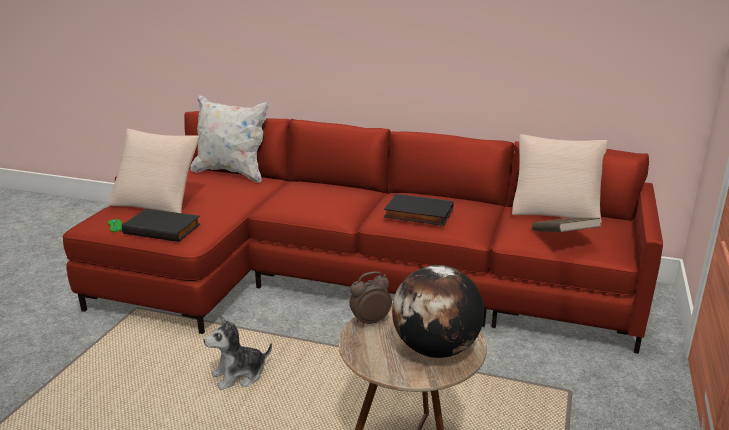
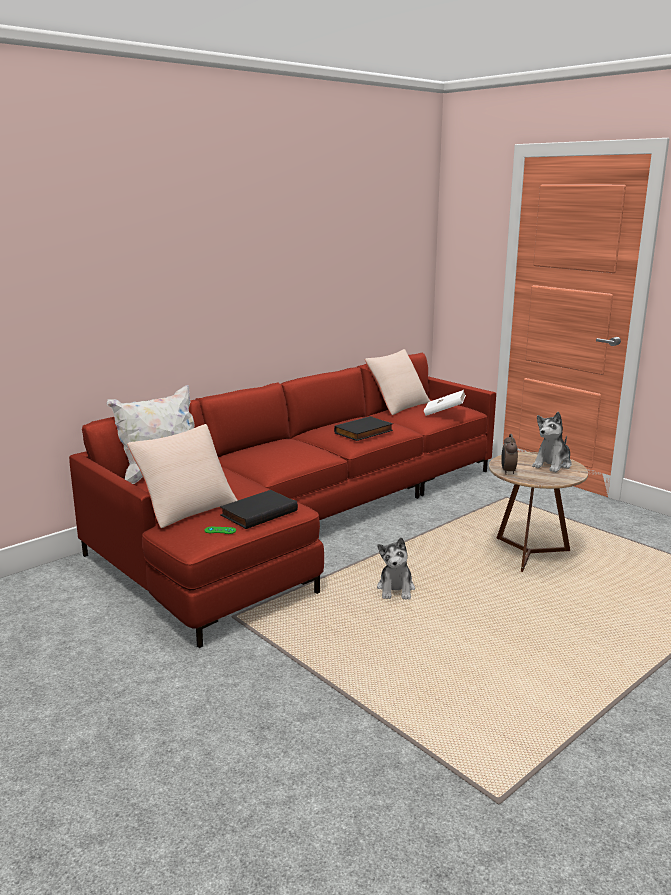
camera: 60 degrees left, 5 degrees down
globe [392,265,484,358] -> plush toy [532,412,572,473]
brown book [532,218,602,232] -> white book [424,390,466,416]

